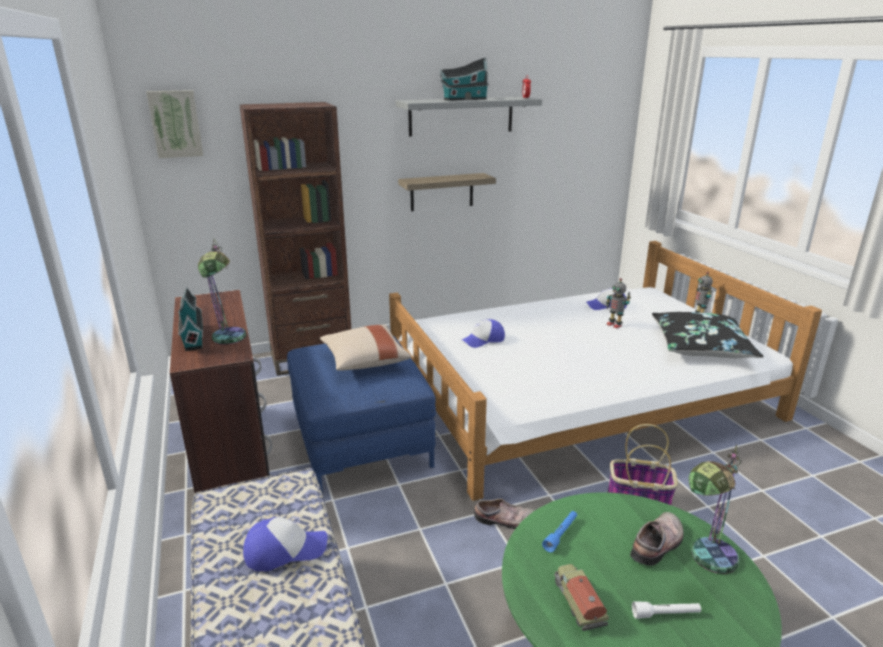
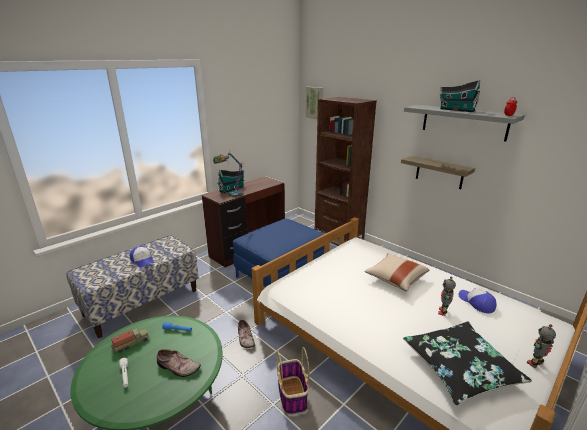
camera: 65 degrees right, 0 degrees up
beige pillow [320,324,412,371] -> beige pillow moved to [364,254,430,292]
cap [462,319,505,348] -> none
table lamp [689,444,742,574] -> none

